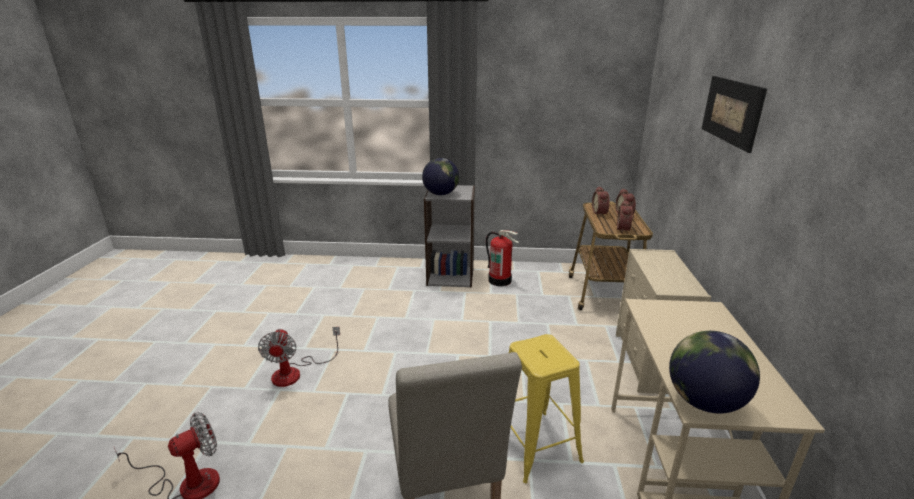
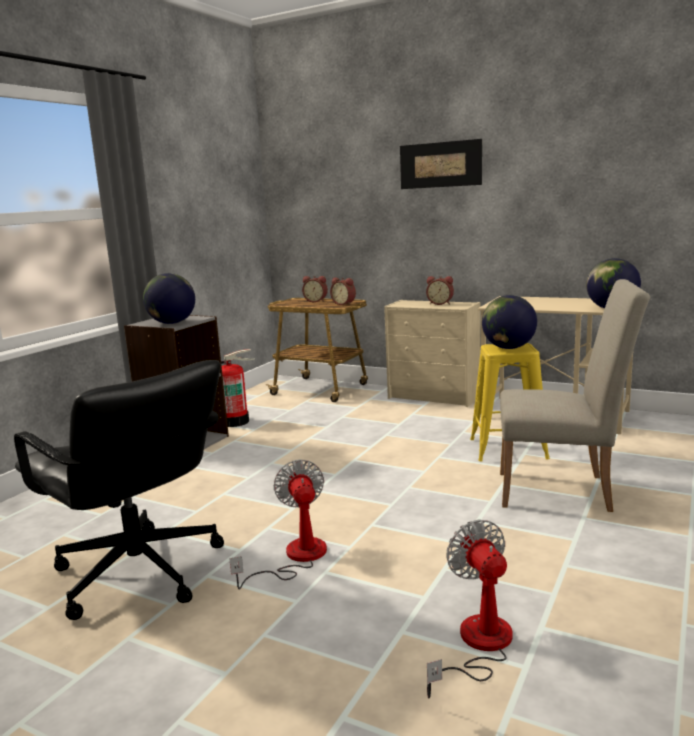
camera: 65 degrees left, 10 degrees down
fan [258,327,340,387] -> fan turned 120 degrees counterclockwise [229,459,327,589]
alarm clock [592,186,610,217] -> alarm clock moved to [426,276,454,305]
none -> black office chair [14,360,224,620]
none -> globe [482,295,537,349]

